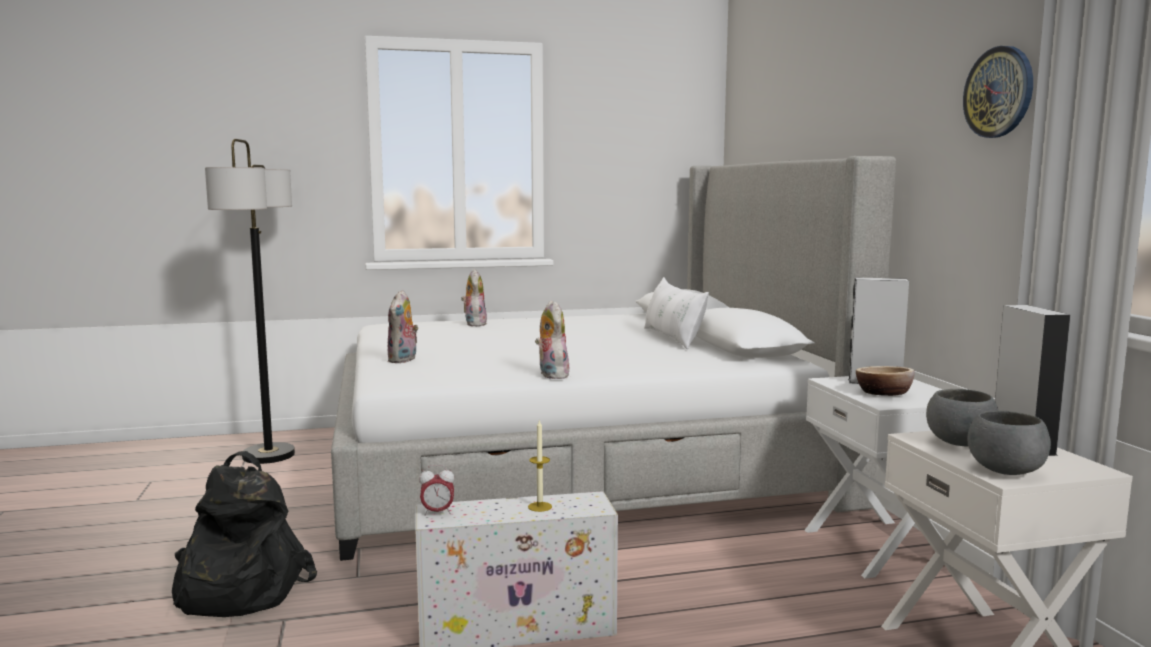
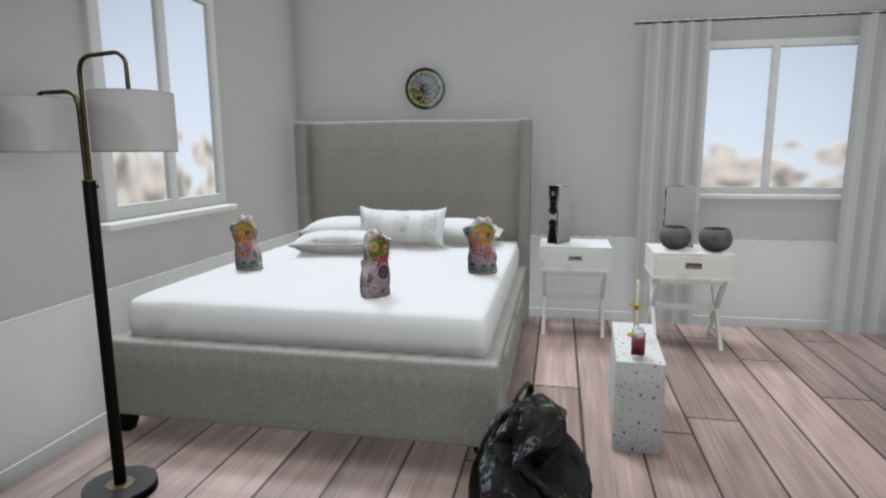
camera: 65 degrees left, 0 degrees up
plush toy [387,290,419,363] -> plush toy turned 90 degrees counterclockwise [360,228,390,299]
bowl [856,366,915,396] -> none
wall clock [963,46,1033,138] -> wall clock moved to [405,68,445,109]
none -> white pillow [287,230,391,255]

